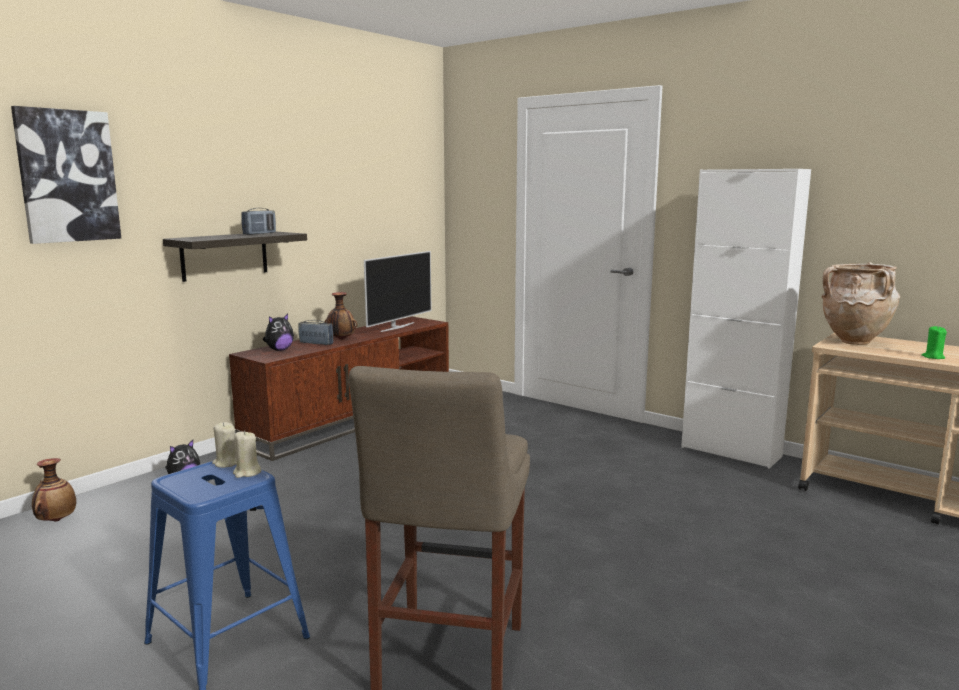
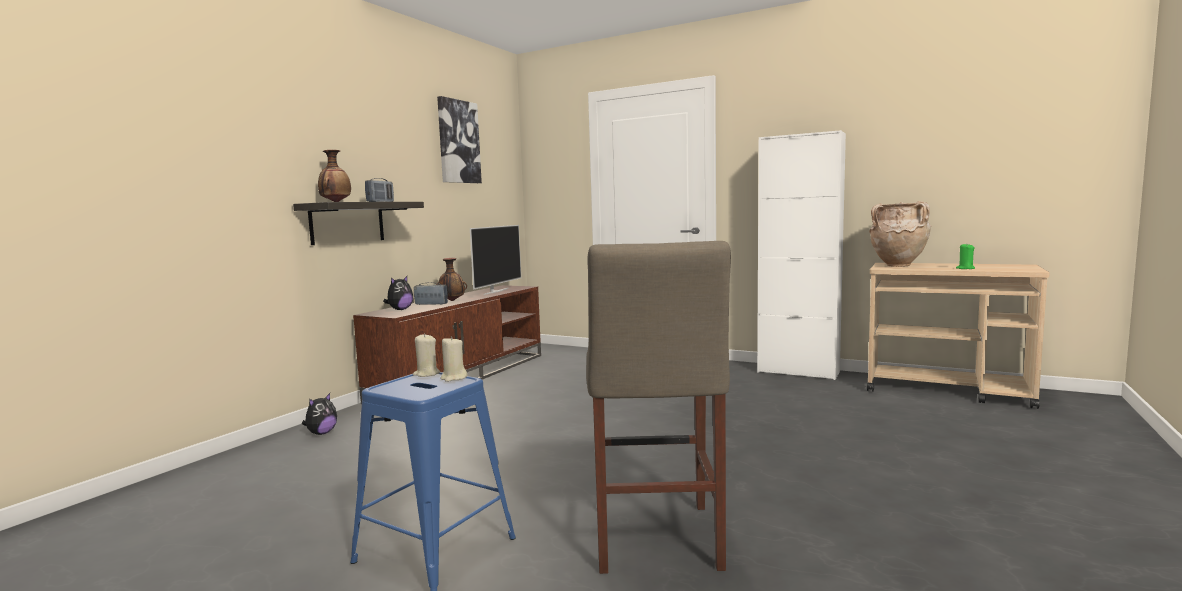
camera: 10 degrees left, 5 degrees down
picture [11,106,121,244] -> picture moved to [437,96,482,183]
vase [32,458,76,522] -> vase moved to [318,150,351,202]

